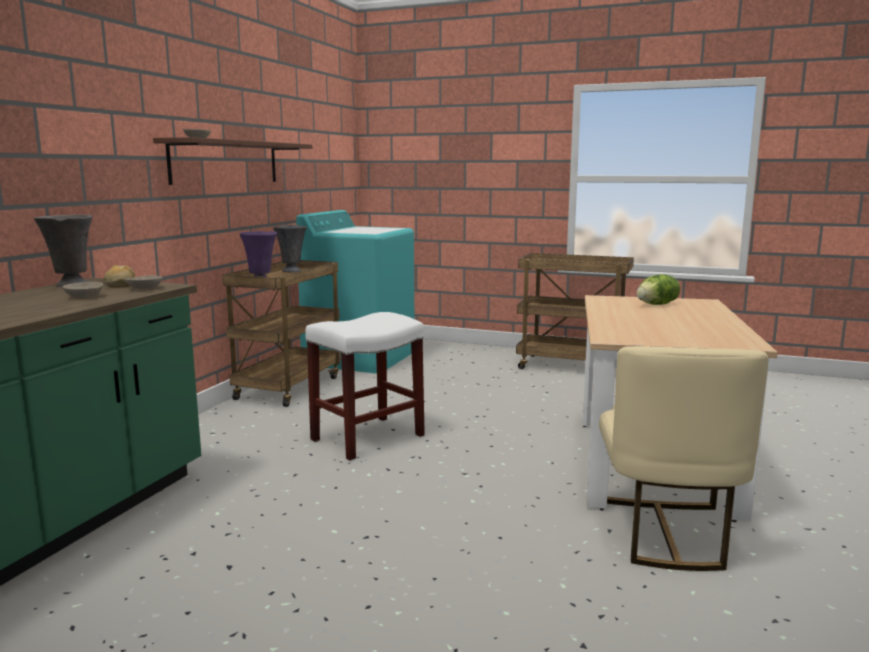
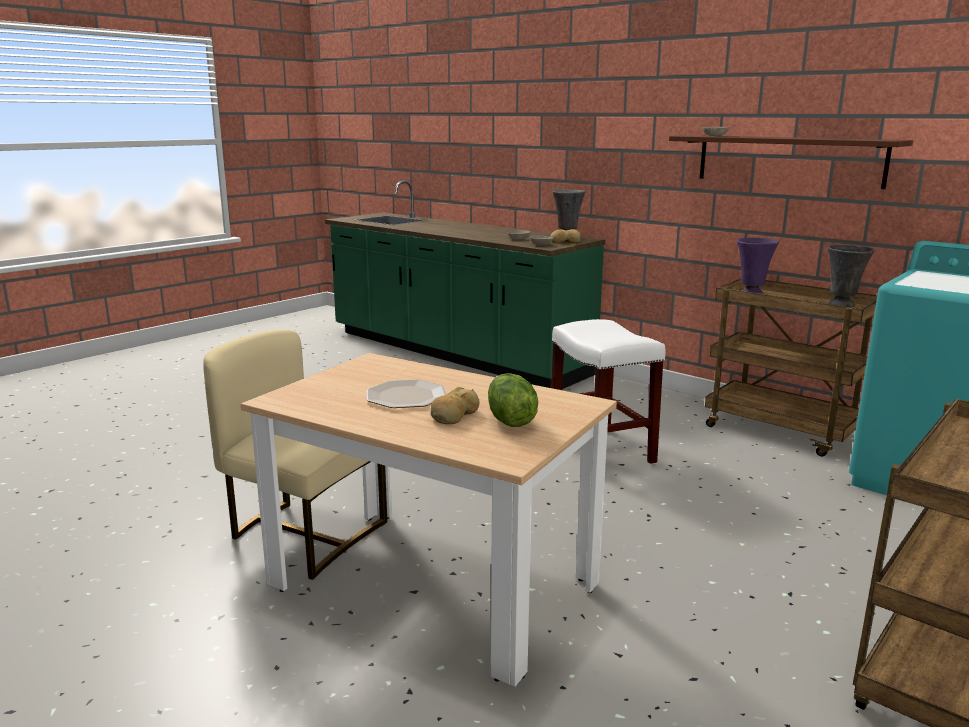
camera: 110 degrees right, 5 degrees up
none -> plate [366,379,446,408]
none -> bread [431,387,480,424]

